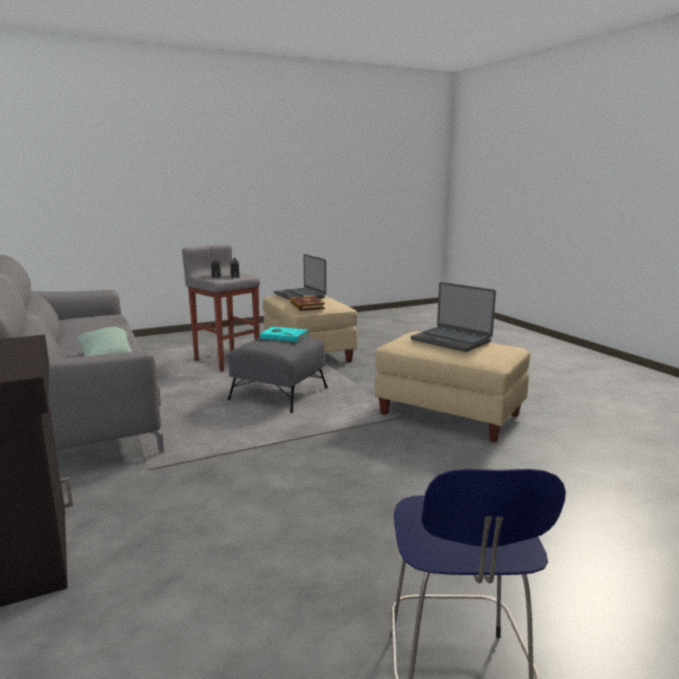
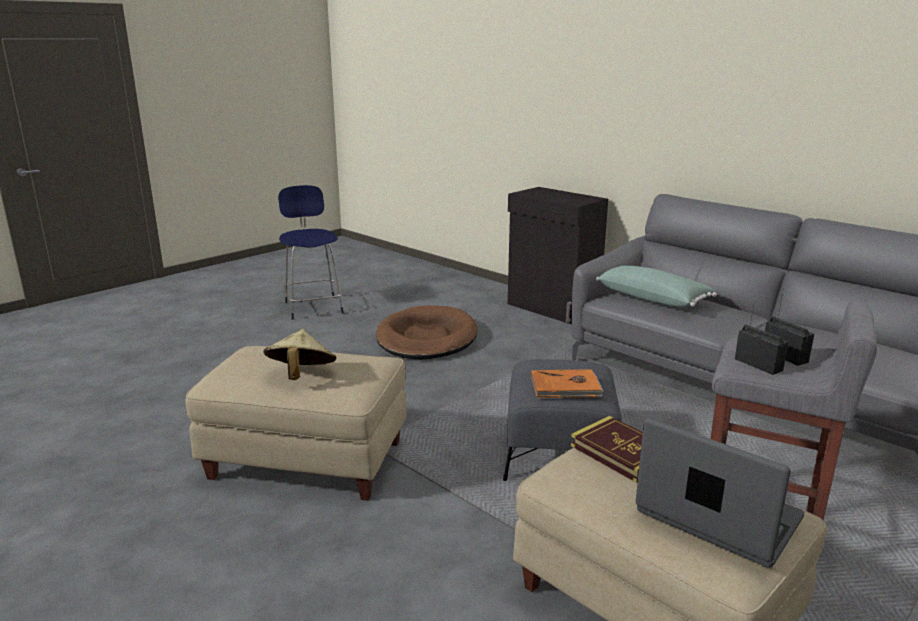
camera: 160 degrees right, 5 degrees up
turquoise book [260,327,308,342] -> orange book [531,369,604,398]
laptop [411,282,496,352] -> beige hat [263,329,336,380]
none -> brown dog bed [376,306,478,359]

